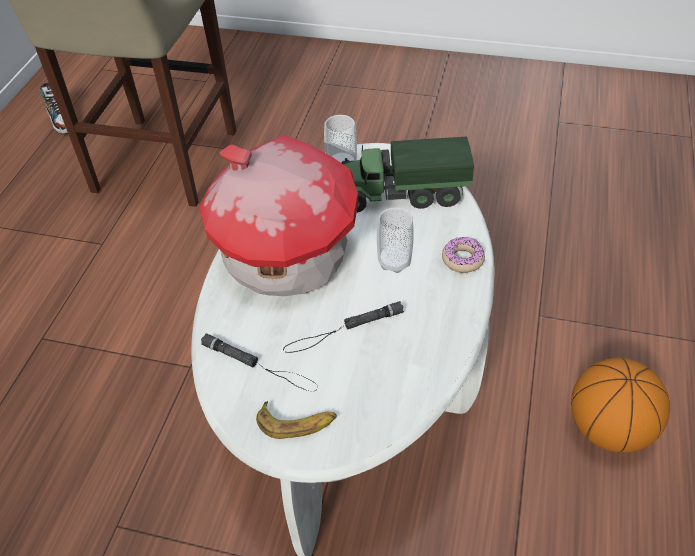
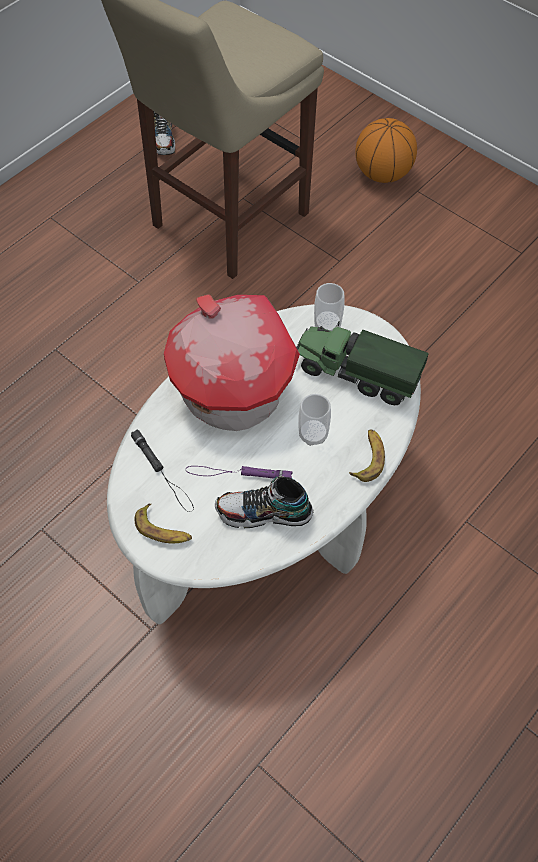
camera: 25 degrees right, 10 degrees up
black flashlight [283,301,404,353] -> purple flashlight [186,466,293,479]
donut [442,237,485,273] -> banana [349,429,385,482]
basketball [571,358,670,453] -> basketball moved to [355,118,417,183]
none -> shoe [215,476,313,528]

